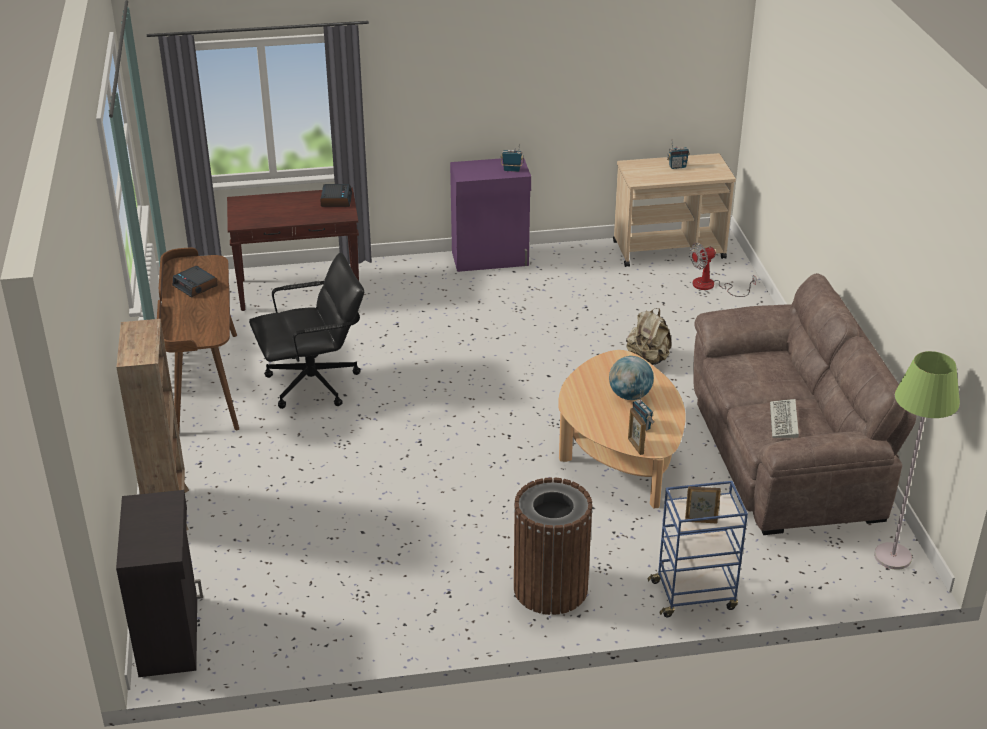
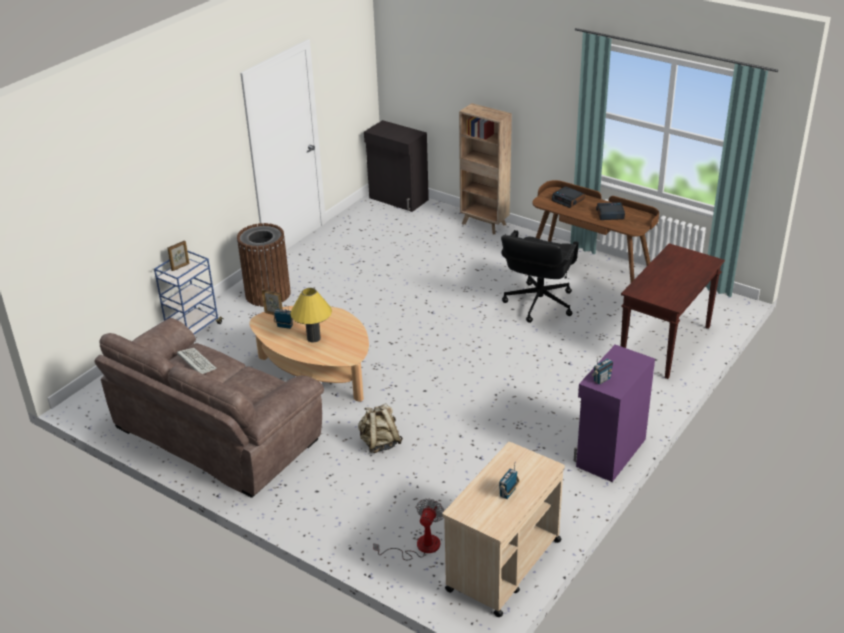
camera: 135 degrees right, 0 degrees up
alarm clock [320,184,352,207] -> alarm clock moved to [552,186,585,208]
globe [609,356,654,400] -> yellow table lamp [290,288,332,343]
green floor lamp [874,351,960,570] -> none

